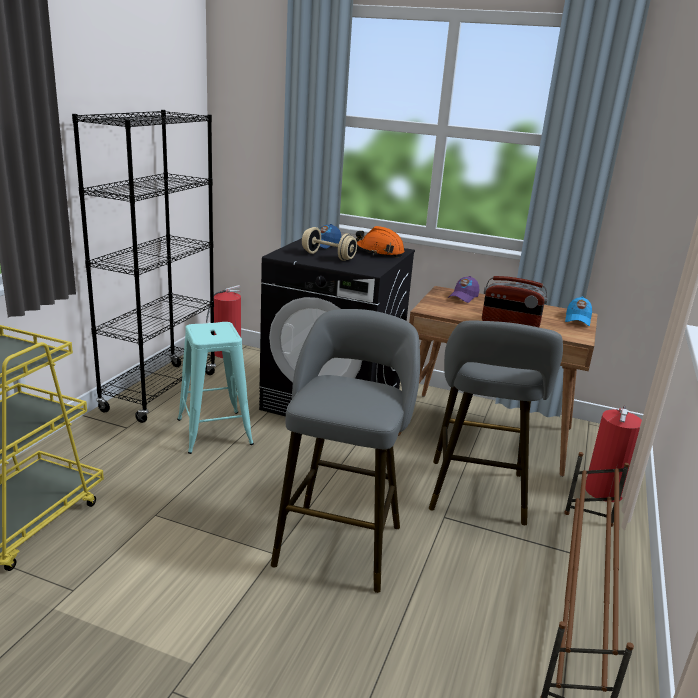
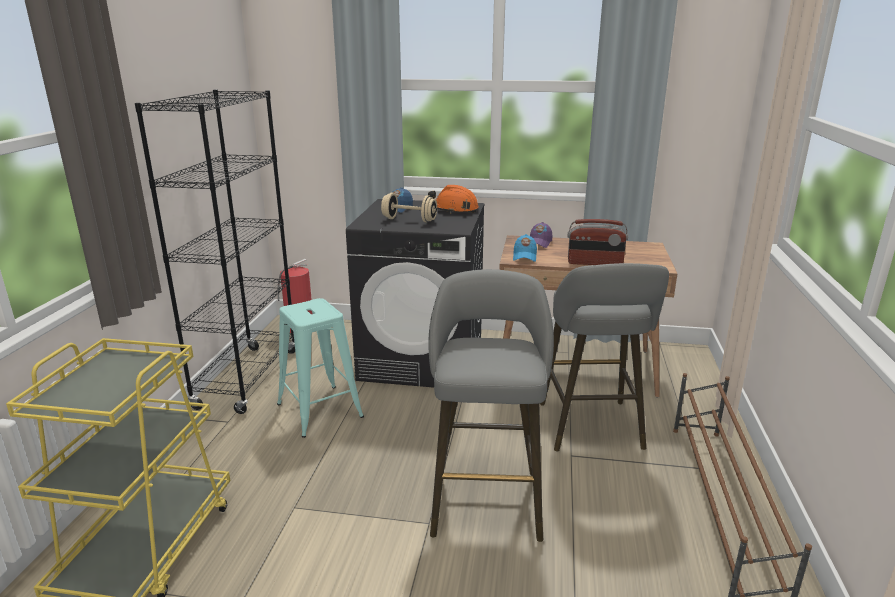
camera: 10 degrees left, 0 degrees up
blue cap [565,297,592,326] -> blue cap moved to [513,234,537,262]
fire extinguisher [585,406,642,502] -> none

